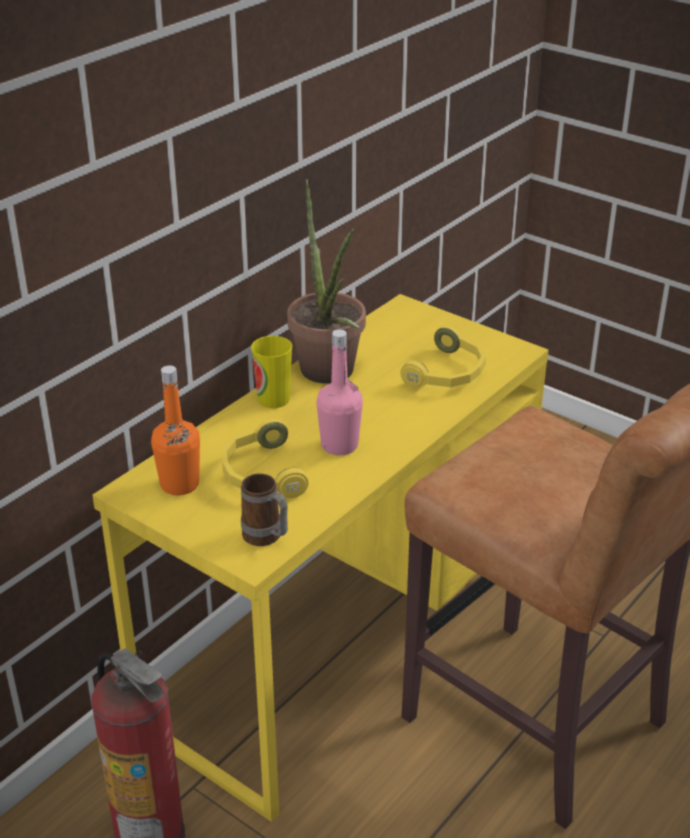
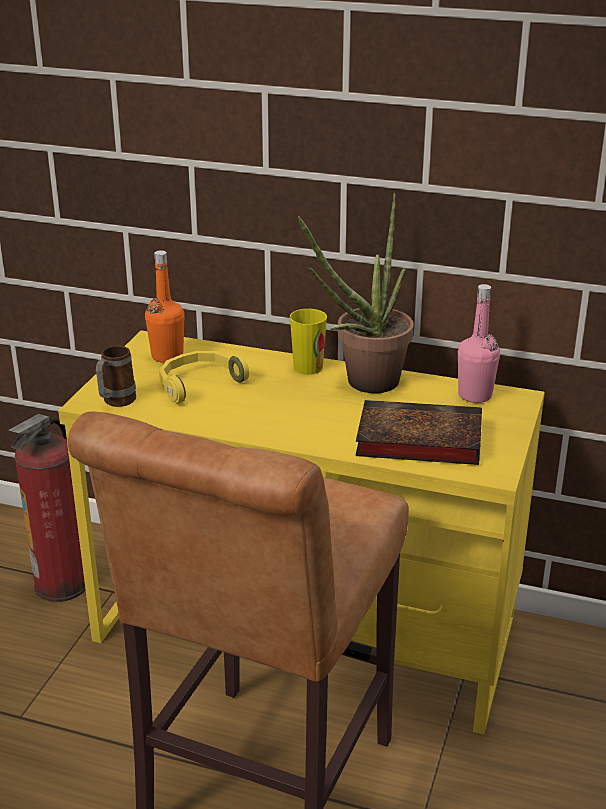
camera: 70 degrees right, 5 degrees down
pink bottle [316,329,363,455] -> pink bottle moved to [458,284,500,403]
yellow headphones [400,326,486,389] -> book [356,400,482,465]

